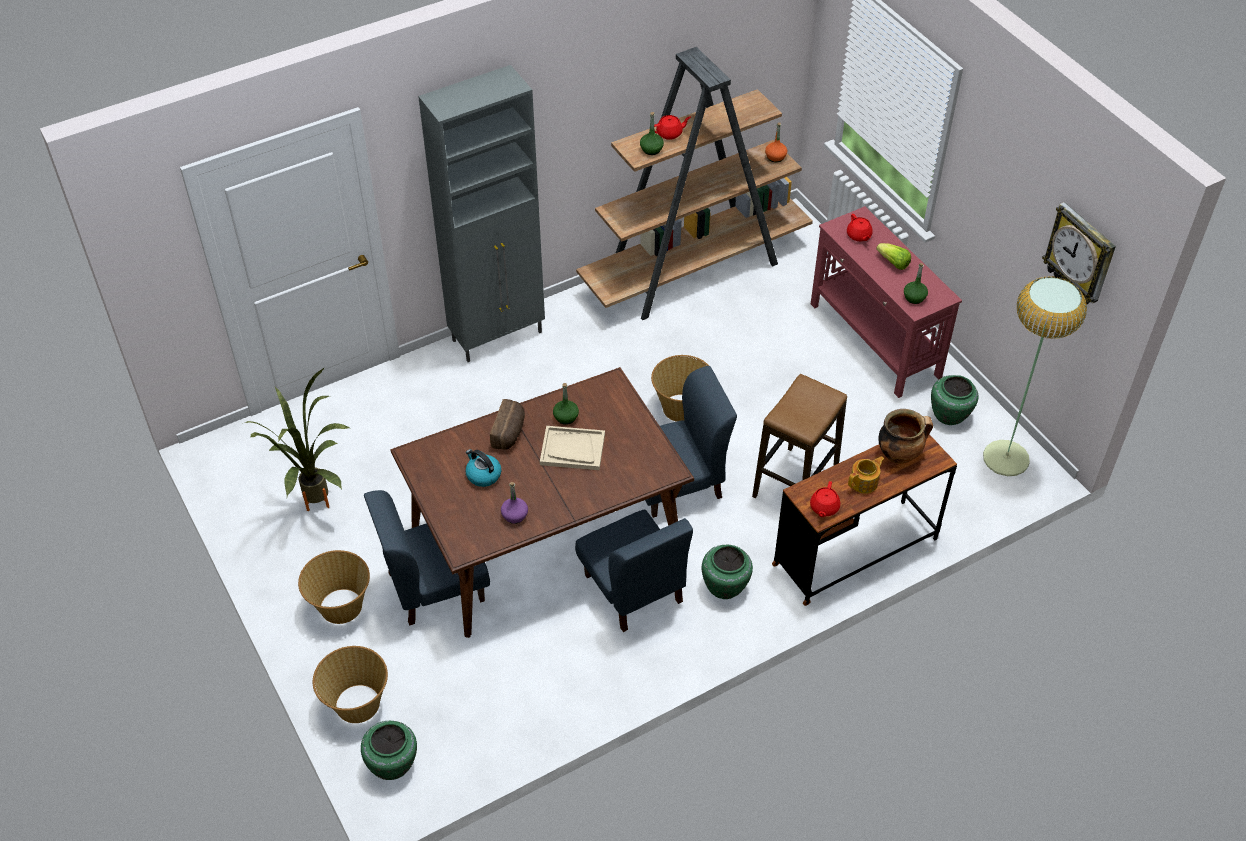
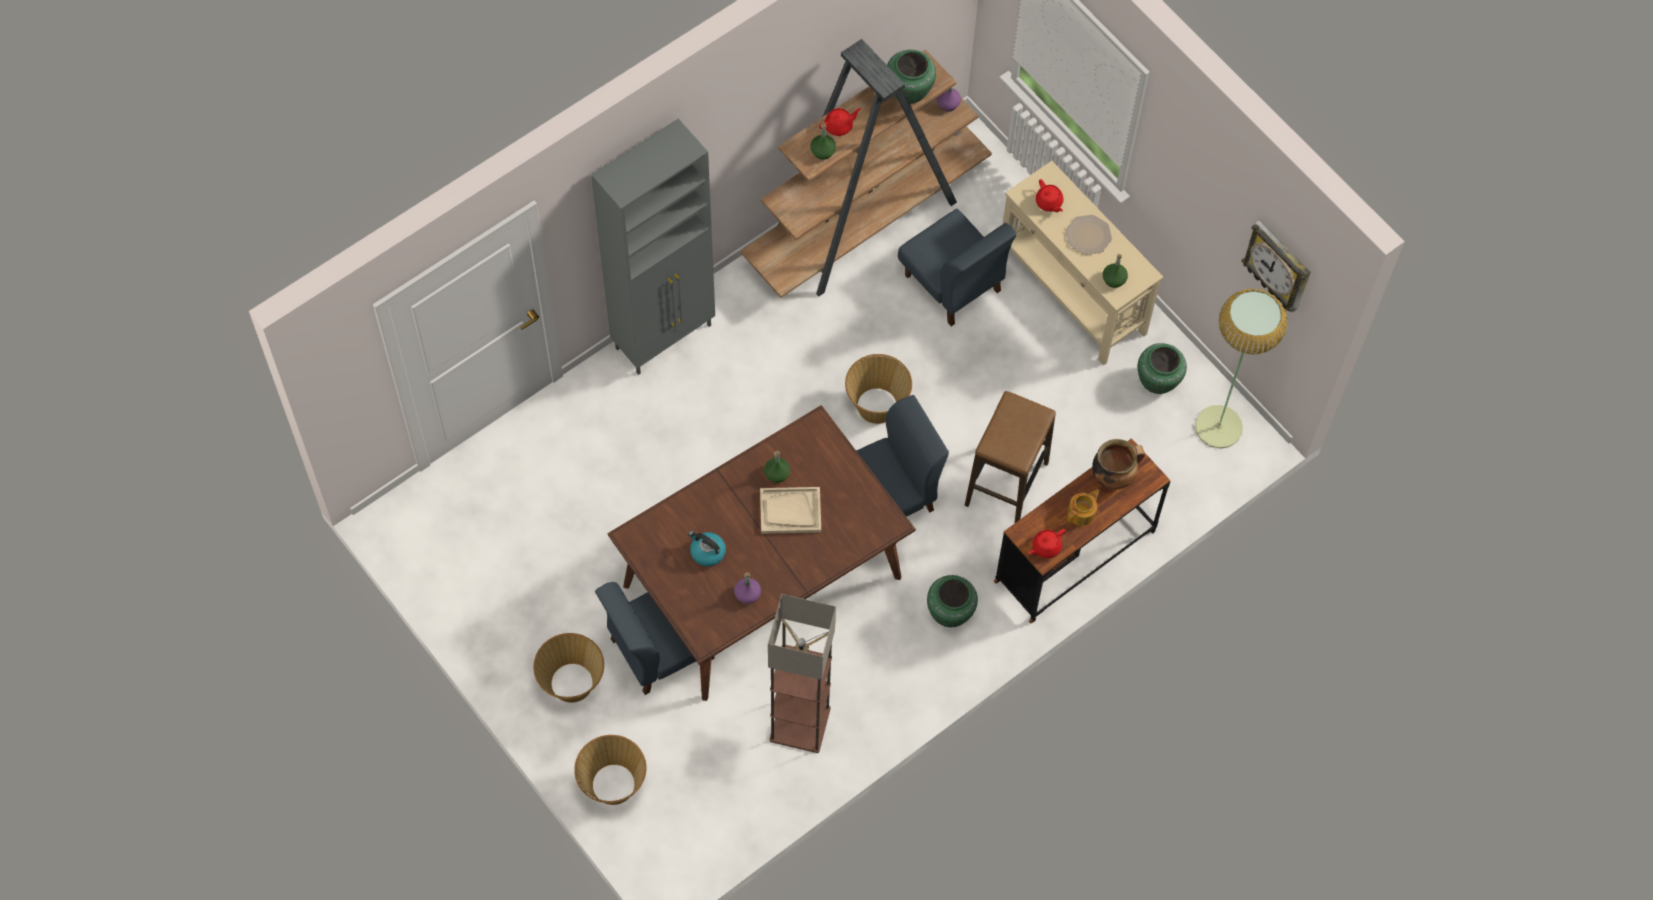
camera: 10 degrees left, 15 degrees up
potted plant [245,367,351,511] -> none
green vase [361,721,417,780] -> green vase moved to [887,50,936,104]
bread [490,399,525,450] -> none
blue chair [575,509,693,632] -> blue chair moved to [898,209,1016,326]
orange bottle [765,122,787,162] -> purple bottle [936,76,961,111]
red teapot [810,481,840,517] -> red teapot turned 45 degrees clockwise [1028,529,1066,558]
red console table [811,206,962,398] -> beige console table [1003,161,1163,365]
lettuce [876,243,911,270] -> plate [1066,215,1112,255]
none -> floor lamp [768,594,836,753]

